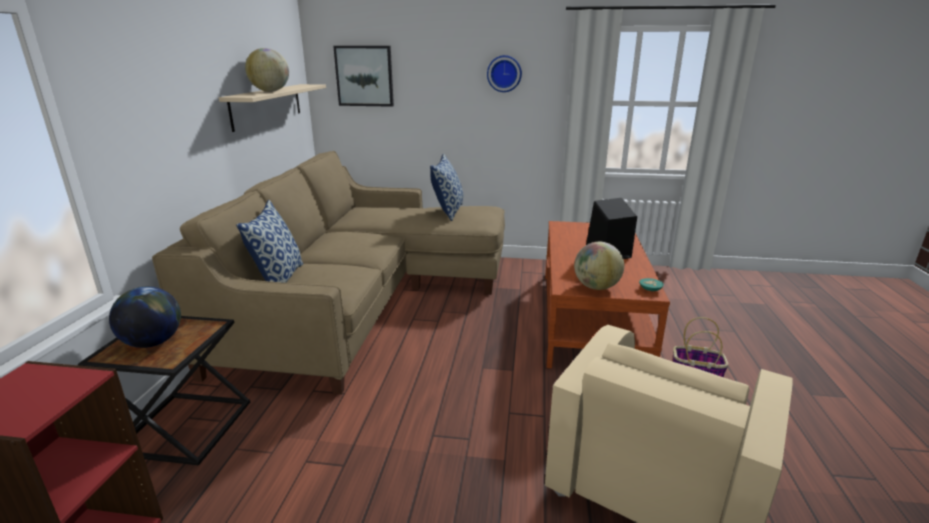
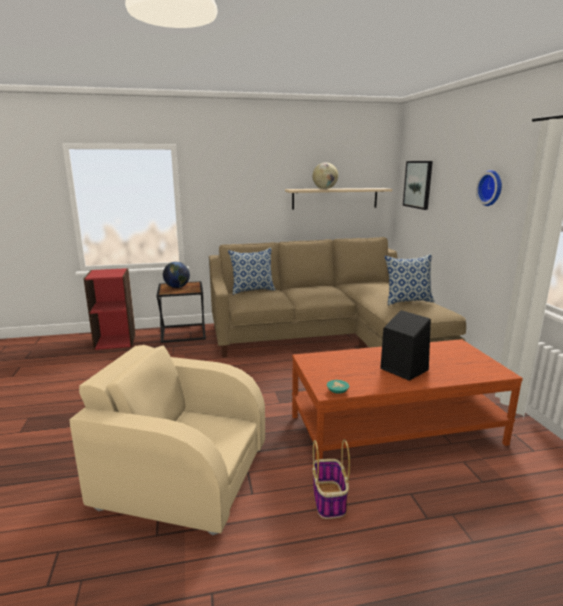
camera: 70 degrees right, 5 degrees down
globe [574,242,624,290] -> none

